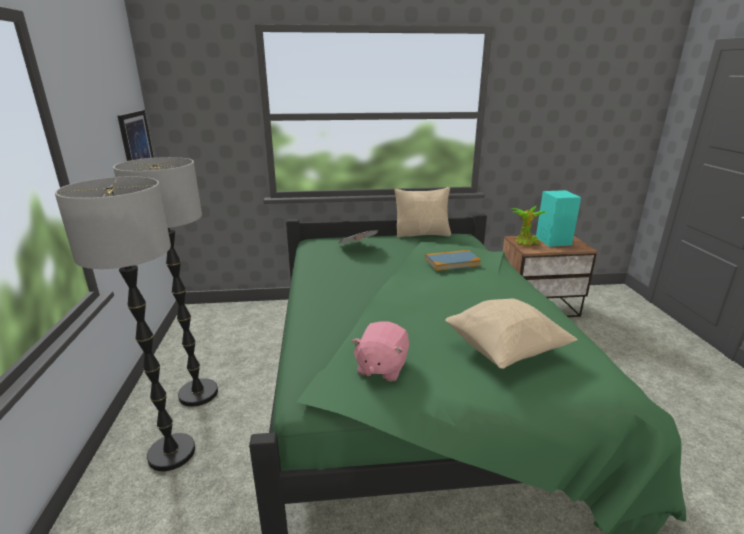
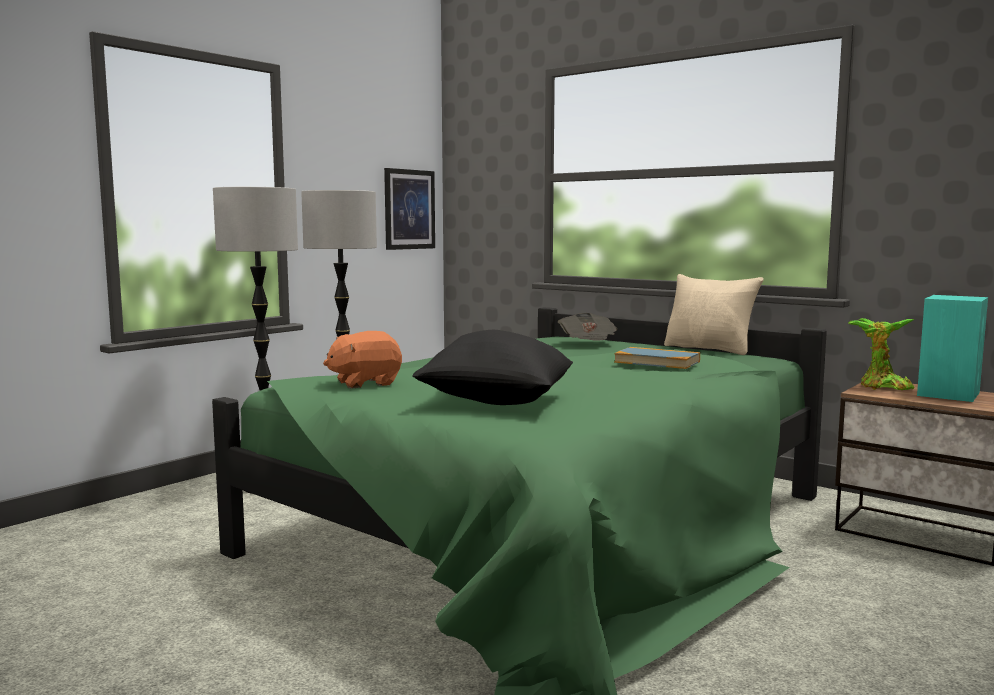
camera: 45 degrees right, 15 degrees down
pink plush toy [352,321,409,382] -> orange plush toy [323,331,402,389]
beige pillow [445,299,578,369] -> black pillow [412,330,573,405]

